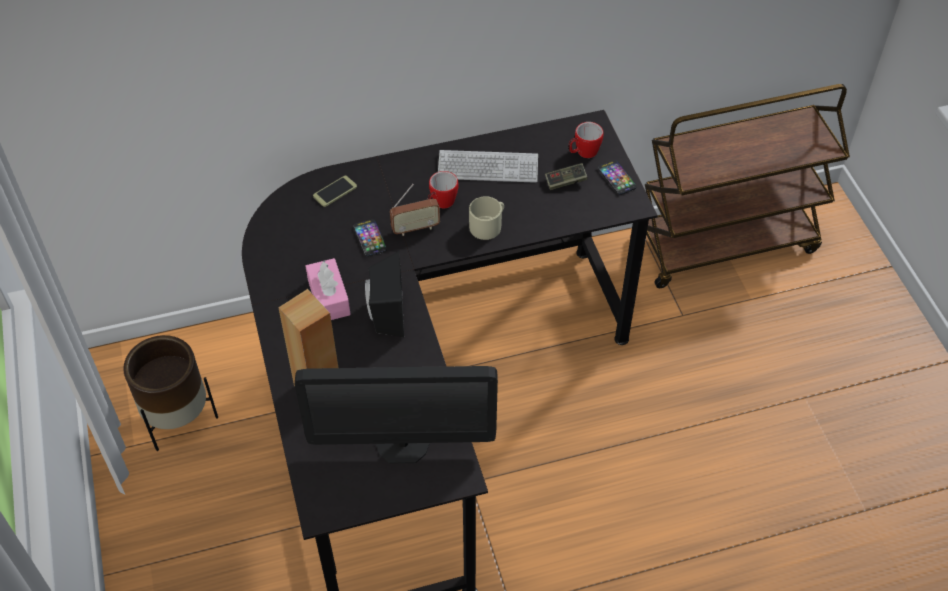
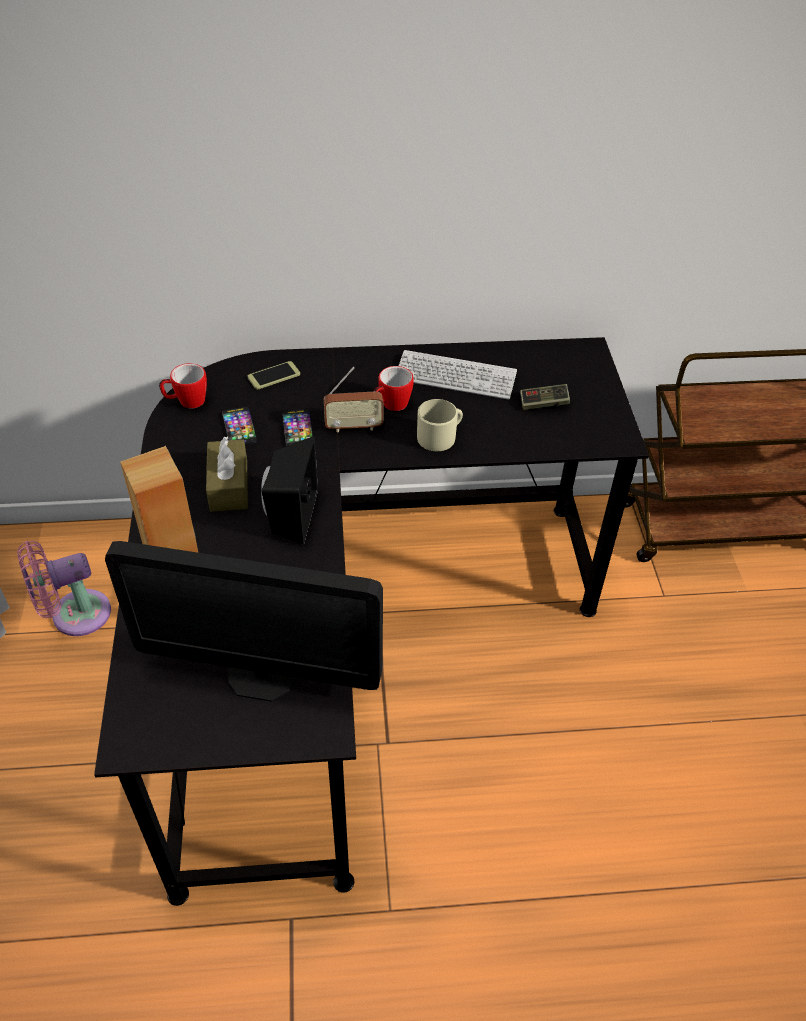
camera: 10 degrees right, 5 degrees down
brown planter [123,335,218,451] -> pink fan [17,541,111,636]
pink tissue box [306,258,351,320] -> brown tissue box [206,436,248,512]
mug [569,122,604,158] -> mug moved to [159,363,207,408]
phone [598,160,637,195] -> phone moved to [222,407,257,445]

